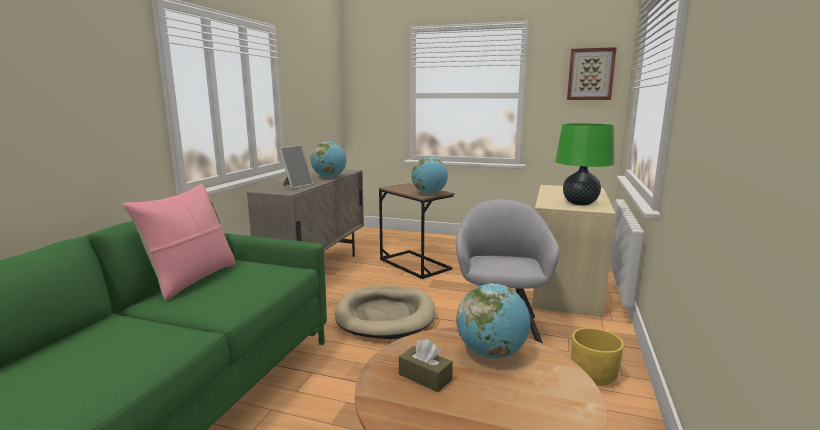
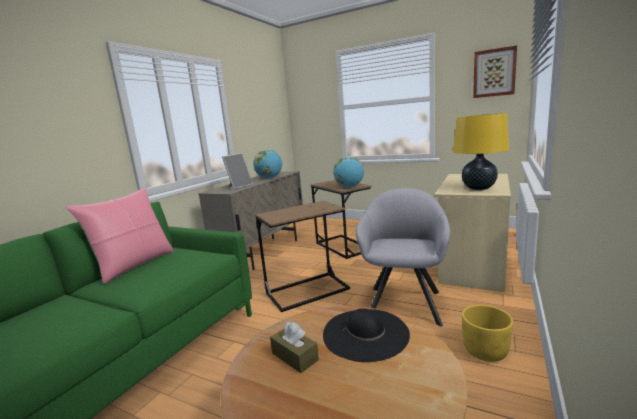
camera: 10 degrees right, 0 degrees up
beige dog bed [335,286,435,339] -> brown side table [255,201,350,312]
globe [456,283,530,358] -> black hat [323,308,410,362]
green table lamp [555,123,614,205] -> yellow table lamp [453,113,509,190]

